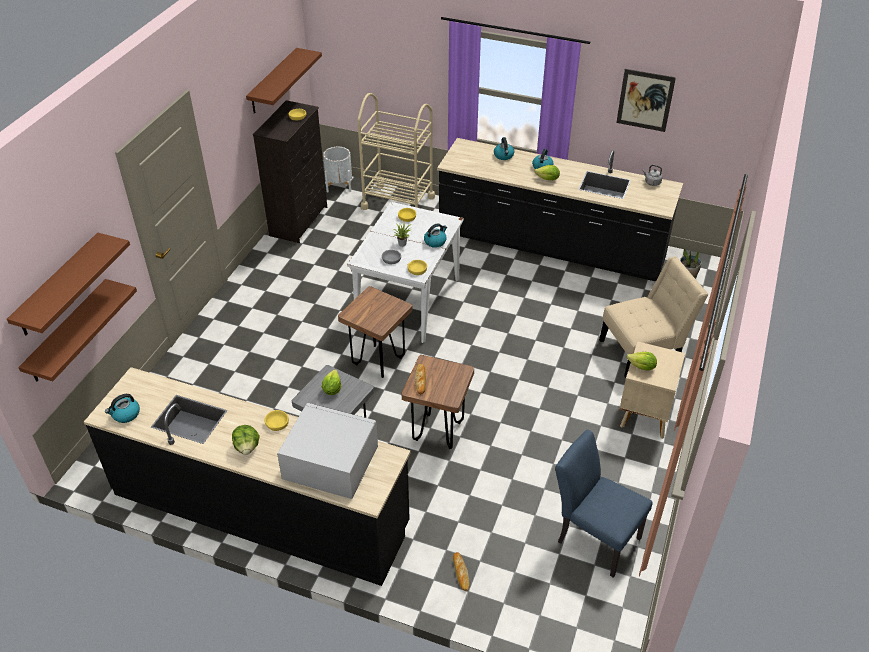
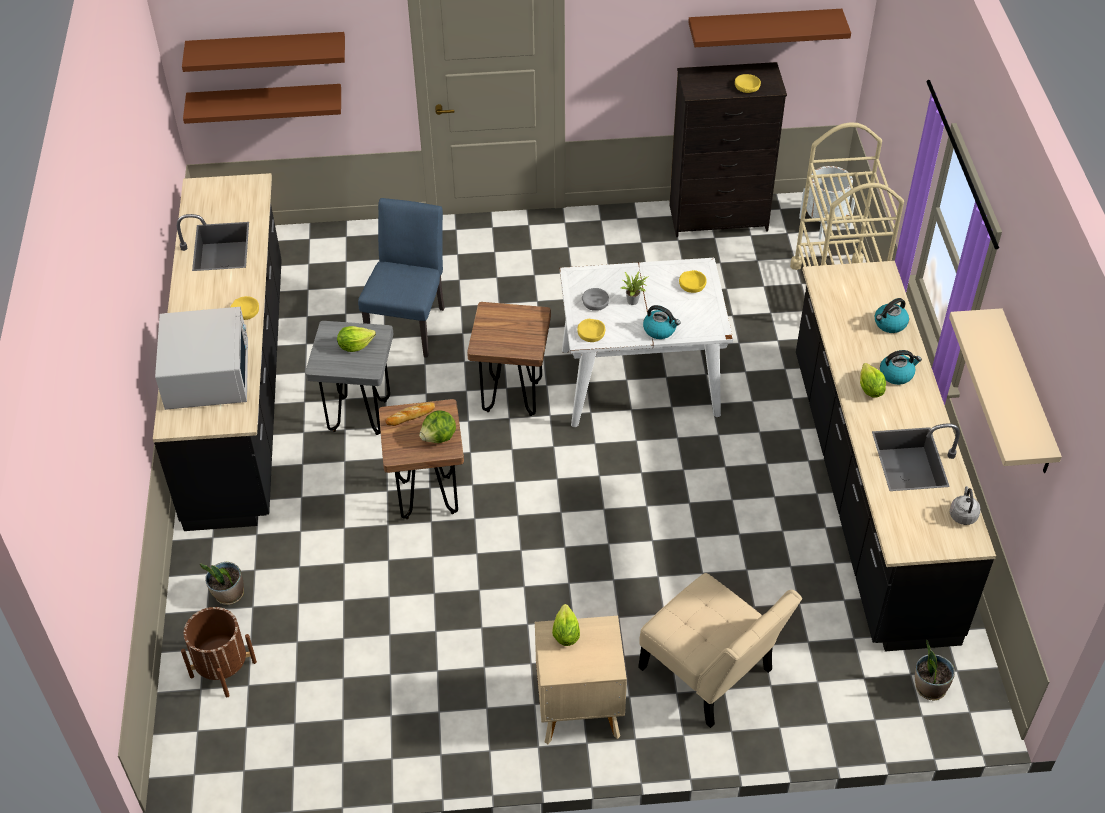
camera: 65 degrees right, 5 degrees up
kettle [105,394,140,423] -> none
lettuce [232,425,260,455] -> lettuce moved to [419,410,456,443]
bread [453,552,470,591] -> potted plant [200,562,244,605]
blue chair [555,430,653,578] -> blue chair moved to [358,198,445,358]
picture [616,69,676,132] -> beige shelf [949,308,1062,473]
none -> brown planter [181,607,257,697]

